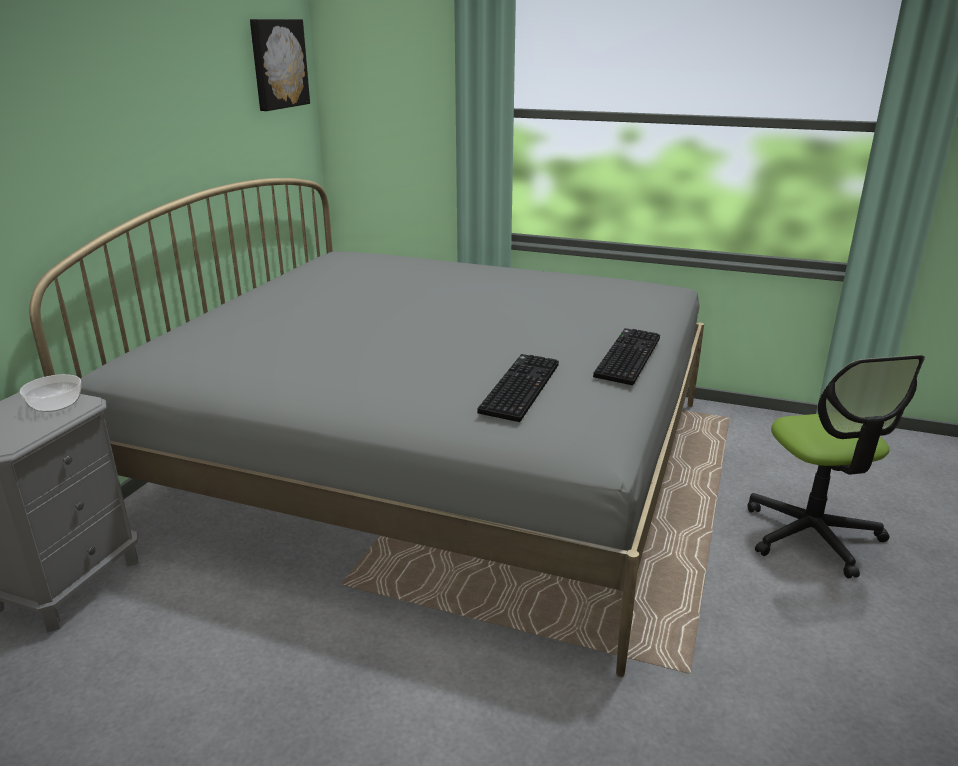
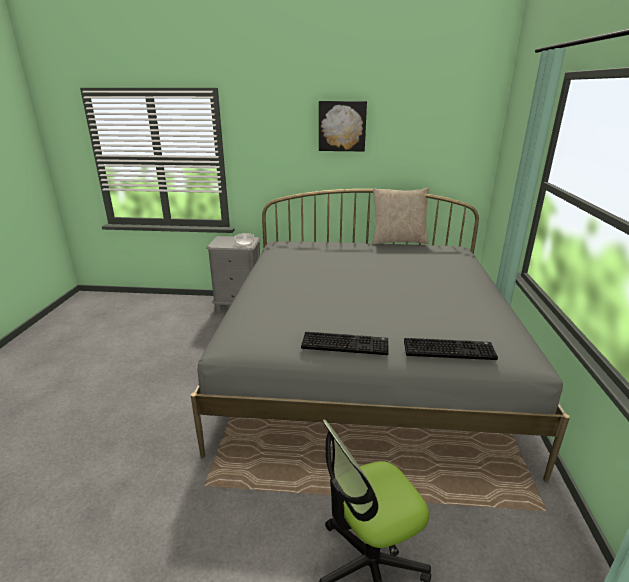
camera: 75 degrees right, 0 degrees up
picture [250,19,310,111] -> picture moved to [319,101,367,152]
keyboard [477,354,559,422] -> keyboard moved to [404,338,498,360]
none -> beige pillow [372,188,429,245]

